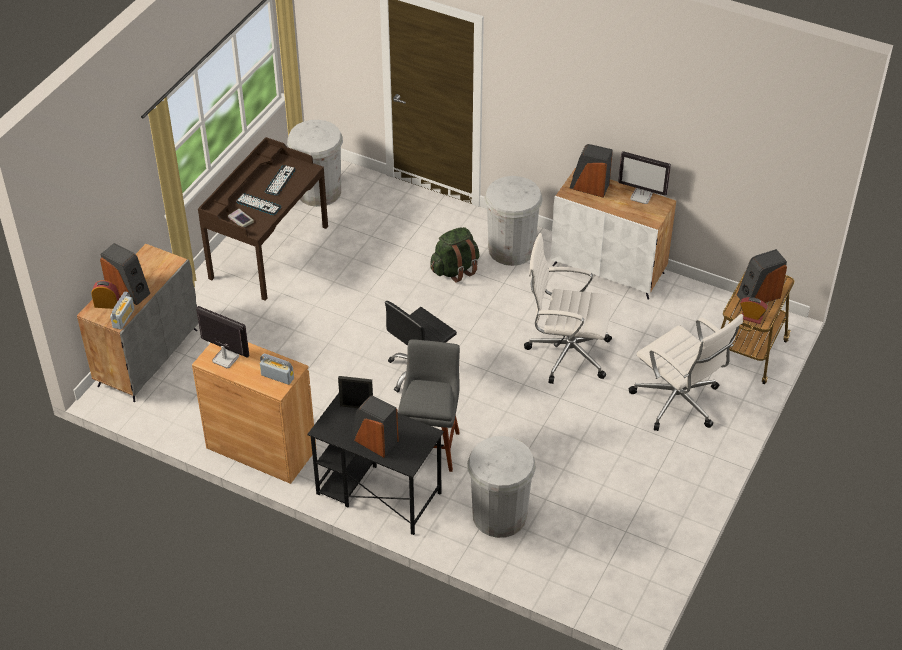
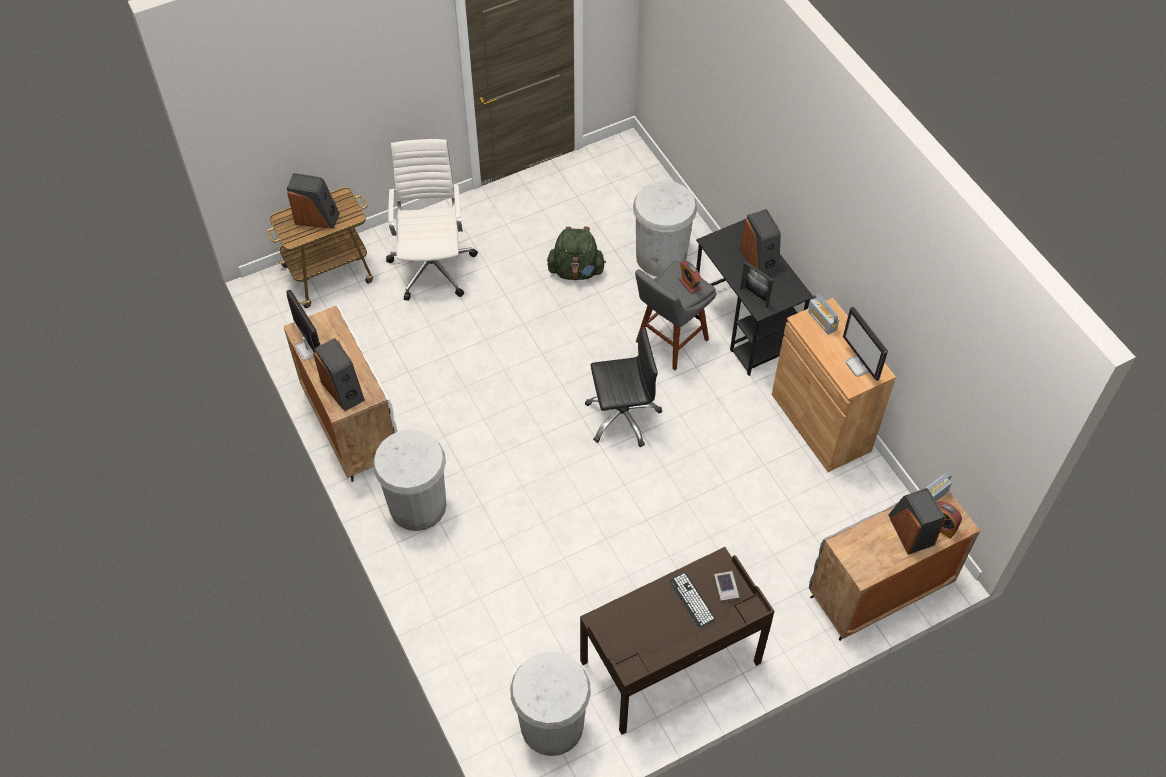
camera: 145 degrees left, 10 degrees up
keyboard [265,165,296,196] -> none
green backpack [430,227,480,282] -> green backpack moved to [547,227,606,281]
white office chair [524,233,612,384] -> none
alarm clock [740,297,768,324] -> alarm clock moved to [679,261,702,294]

